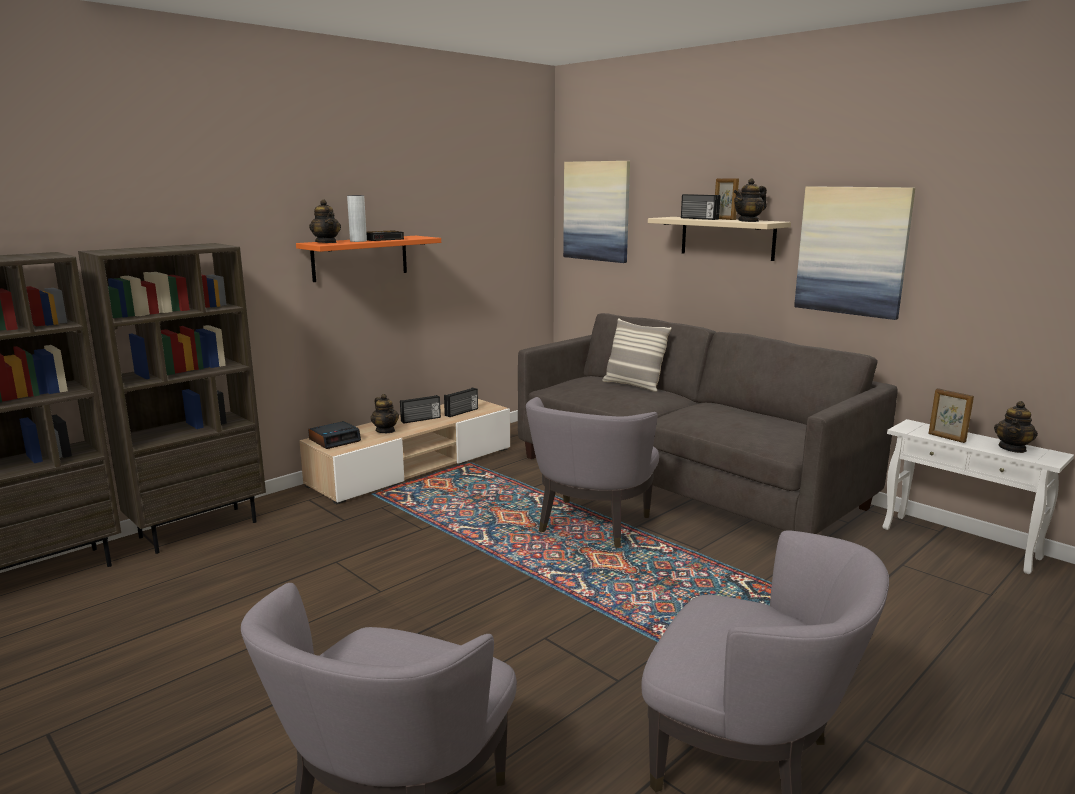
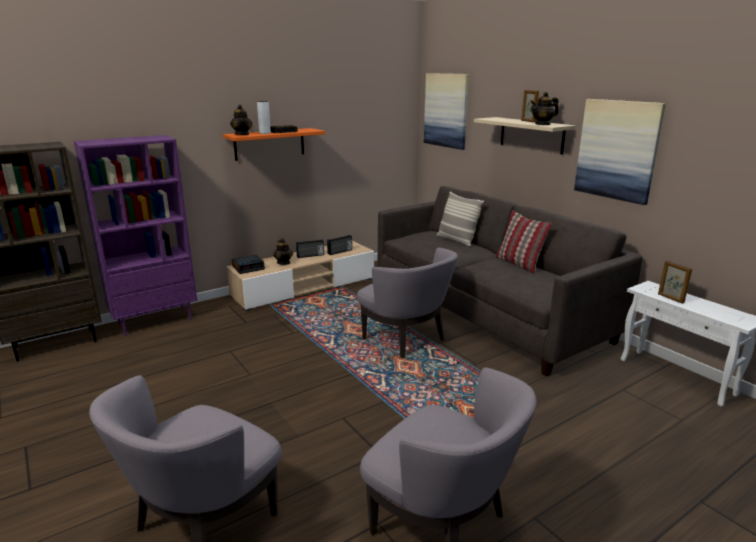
camera: 10 degrees right, 5 degrees up
brown bookcase [78,243,266,554] -> purple bookcase [74,135,197,336]
grey armchair [526,397,659,548] -> grey armchair turned 75 degrees counterclockwise [357,248,458,358]
radio [681,194,720,220] -> none
teapot [994,401,1038,453] -> none
none -> pillow [496,211,552,274]

